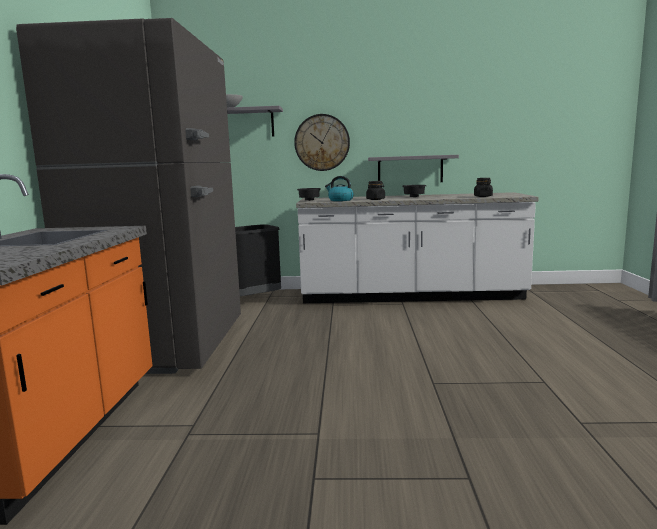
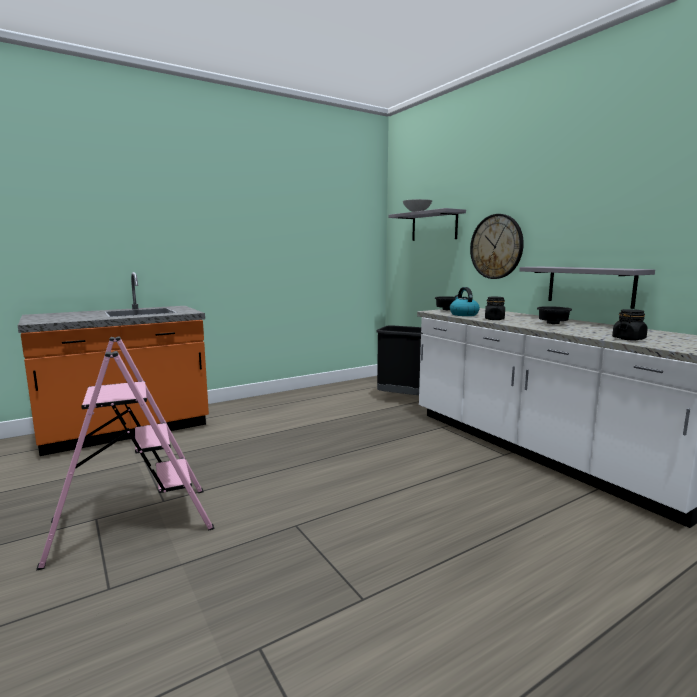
camera: 55 degrees right, 0 degrees up
grey fridge [16,18,241,374] -> none
none -> pink step ladder [36,336,214,571]

